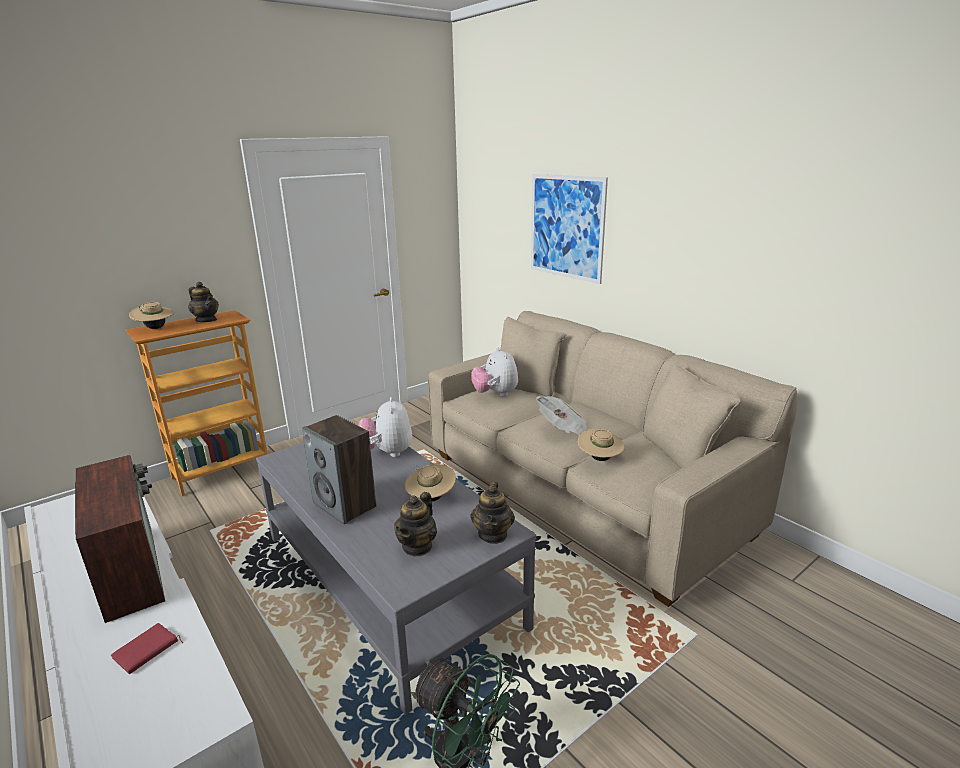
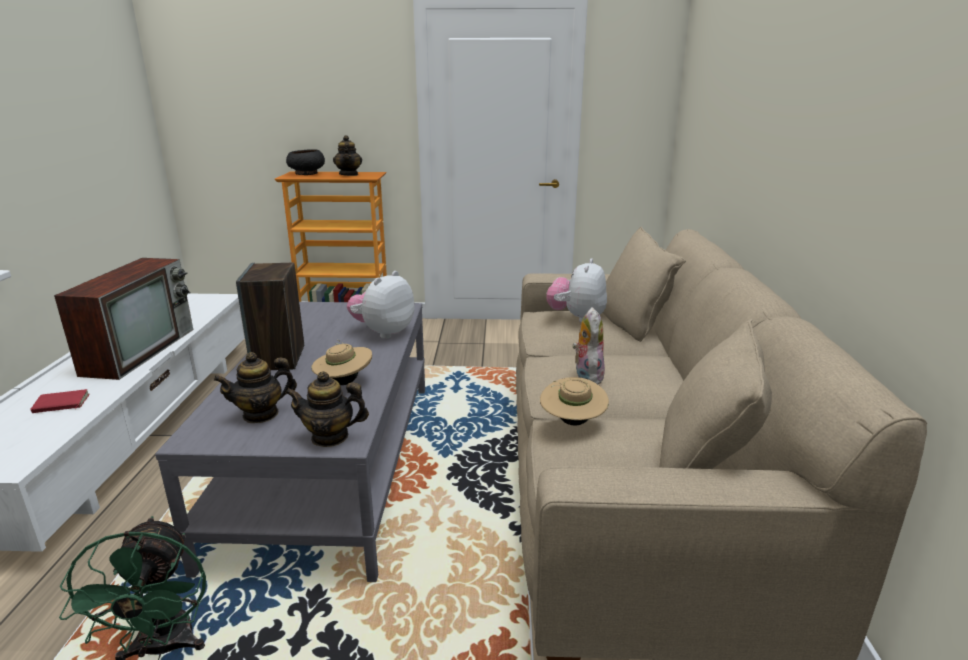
camera: 40 degrees right, 0 degrees up
beige hat [129,302,174,329] -> black bowl [286,149,325,175]
teapot [470,481,515,544] -> teapot turned 45 degrees clockwise [285,371,369,447]
picture [531,174,608,284] -> none
newspaper [536,396,587,435] -> plush toy [572,307,605,385]

